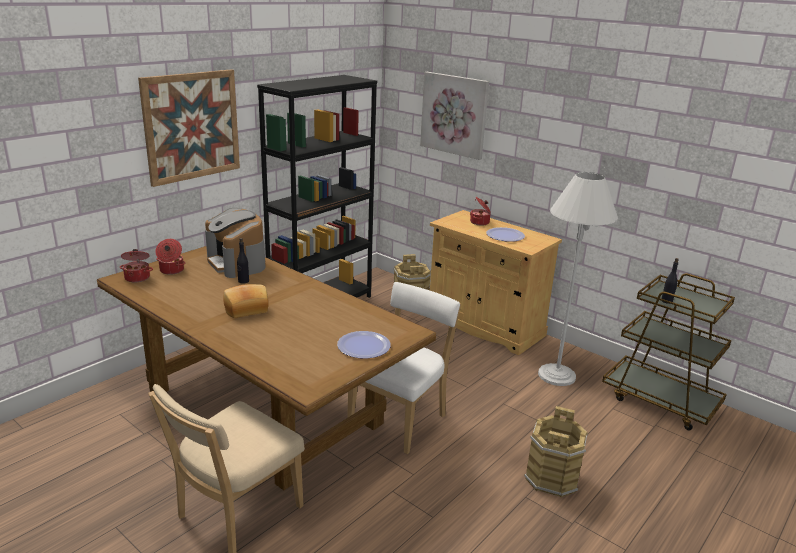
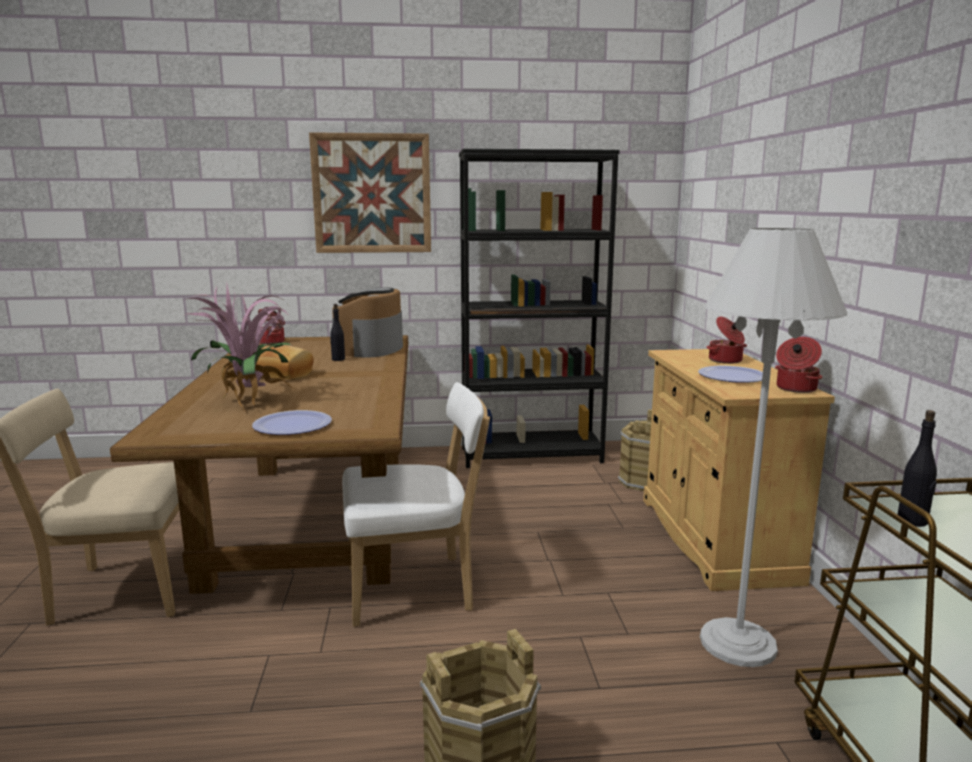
camera: 45 degrees right, 10 degrees down
cooking pot [155,239,185,275] -> cooking pot moved to [775,337,823,393]
picture [420,72,489,160] -> none
none -> potted plant [185,284,293,414]

